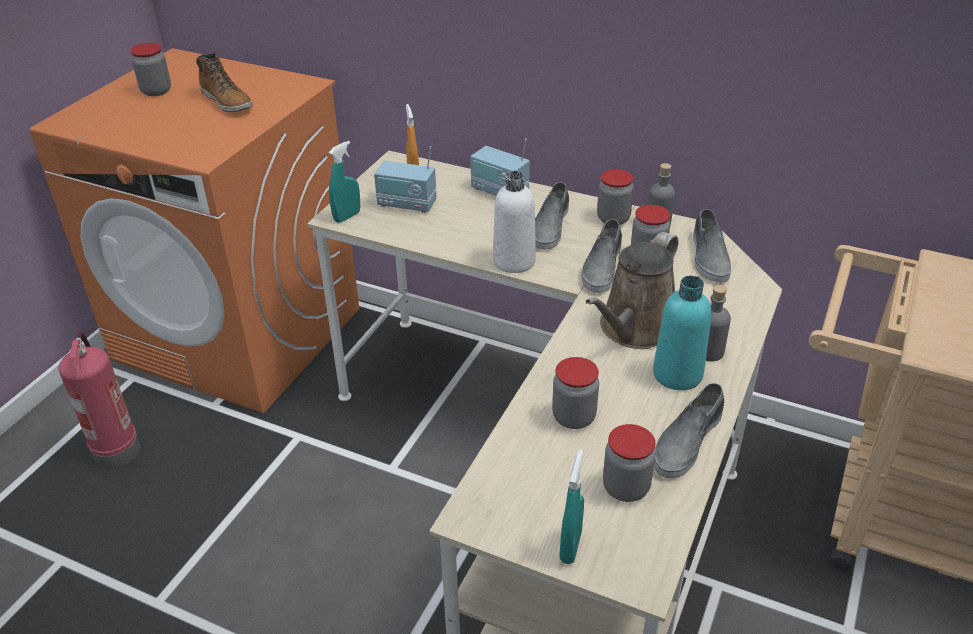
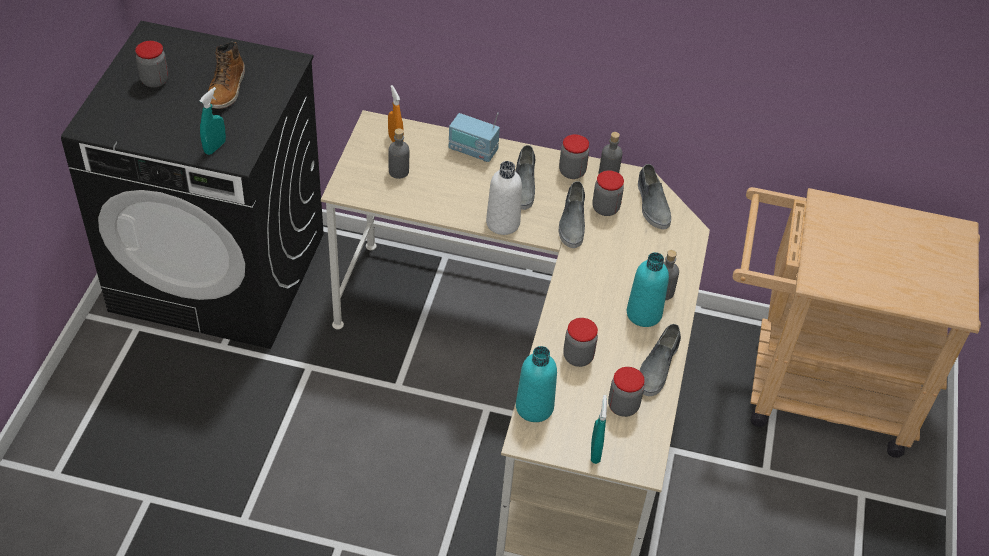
camera: 15 degrees left, 10 degrees up
orange washing machine [30,48,359,413] -> black washing machine [61,21,324,349]
fire extinguisher [59,332,140,469] -> none
boot [196,53,253,112] -> boot turned 60 degrees clockwise [208,42,245,109]
turquoise spray bottle [329,141,360,223] -> turquoise spray bottle moved to [200,87,226,155]
radio [374,146,437,213] -> grey bottle [389,128,409,179]
brown watering can [586,232,678,349] -> none
none -> turquoise bottle [516,346,557,422]

